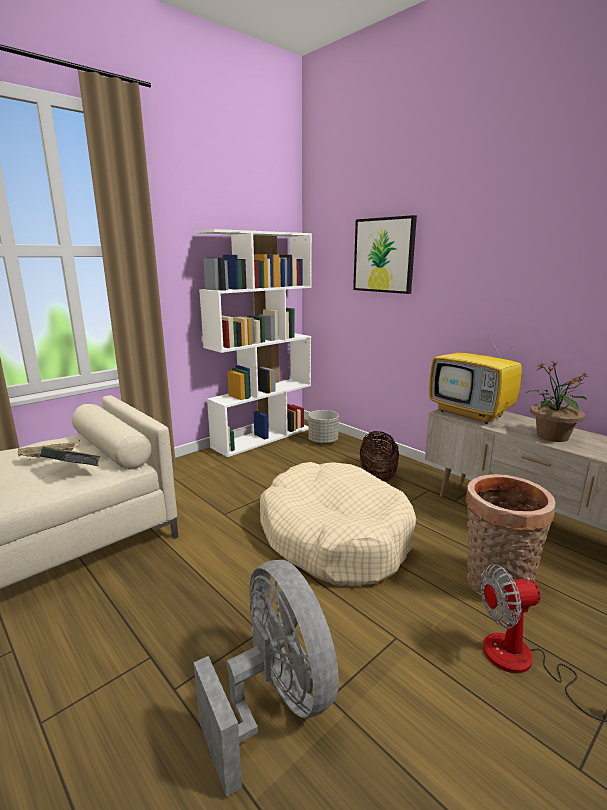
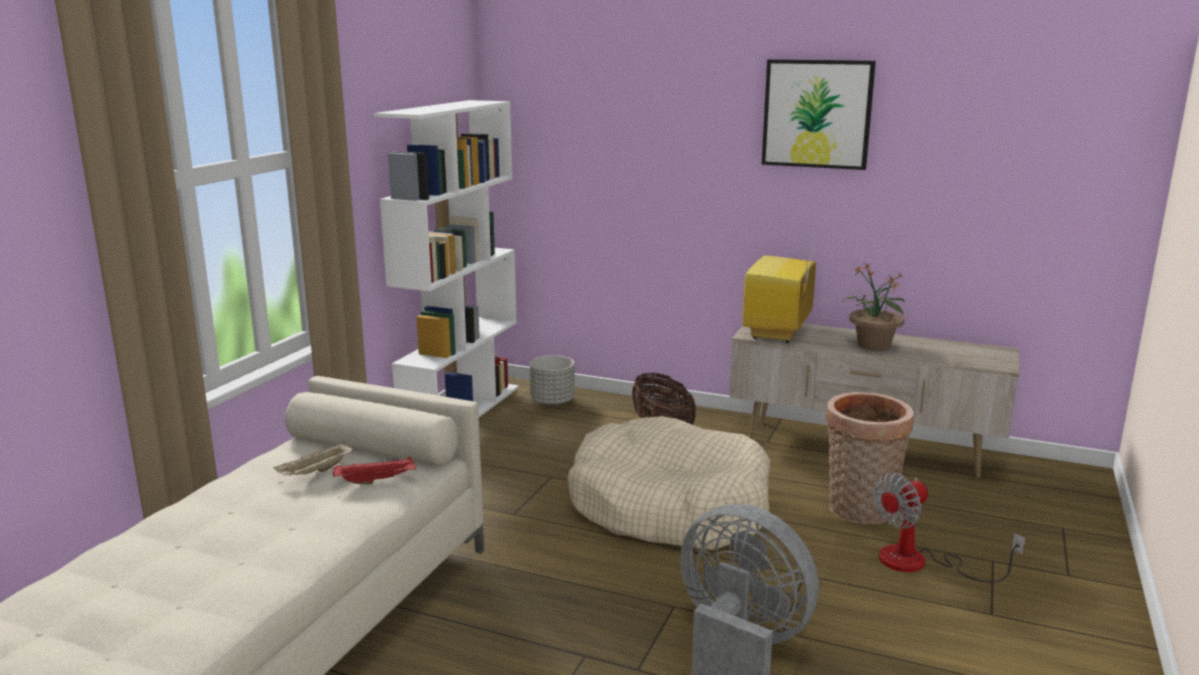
camera: 25 degrees left, 0 degrees up
book [40,447,101,466] -> red tray [333,456,416,485]
picture [353,215,417,294] -> picture moved to [762,59,876,170]
television [429,324,522,424] -> television turned 90 degrees clockwise [743,226,816,343]

